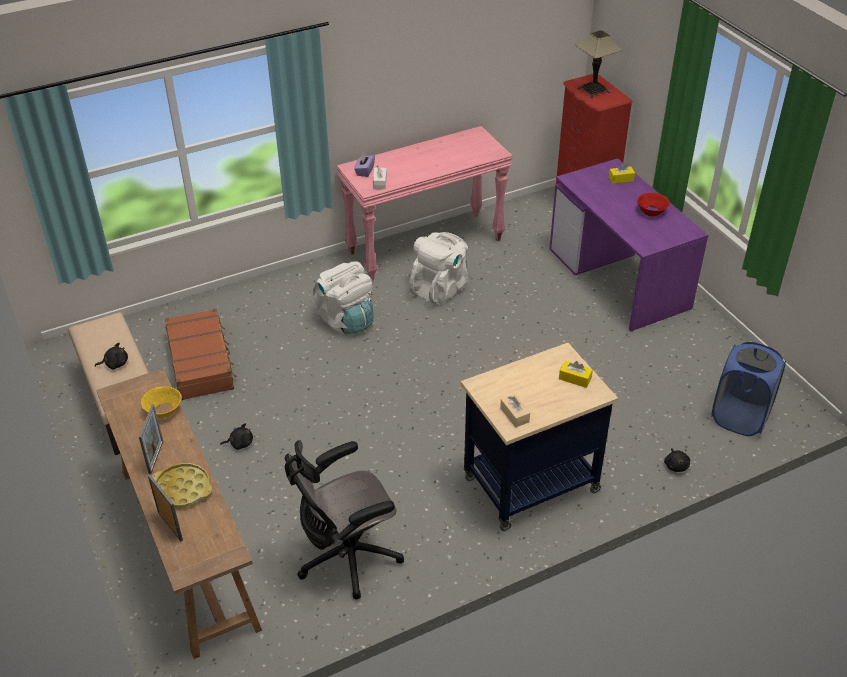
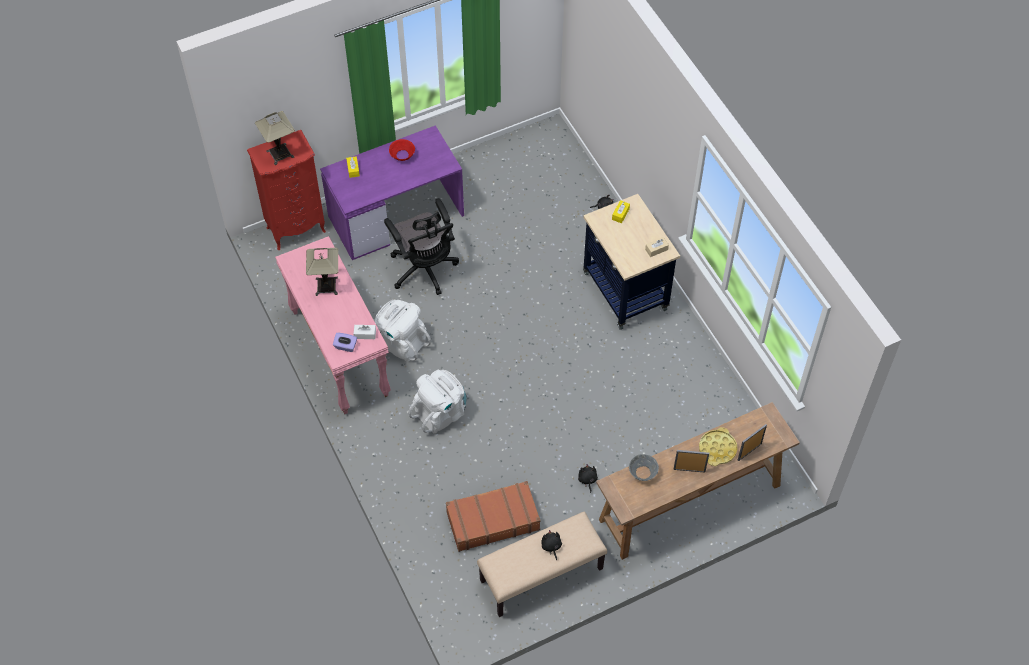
camera: 90 degrees left, 15 degrees up
yellow bowl [141,386,182,418] -> grey bowl [629,454,659,481]
office chair [285,440,404,600] -> office chair moved to [384,198,459,295]
blue laundry basket [711,342,786,436] -> none
none -> table lamp [306,248,338,296]

